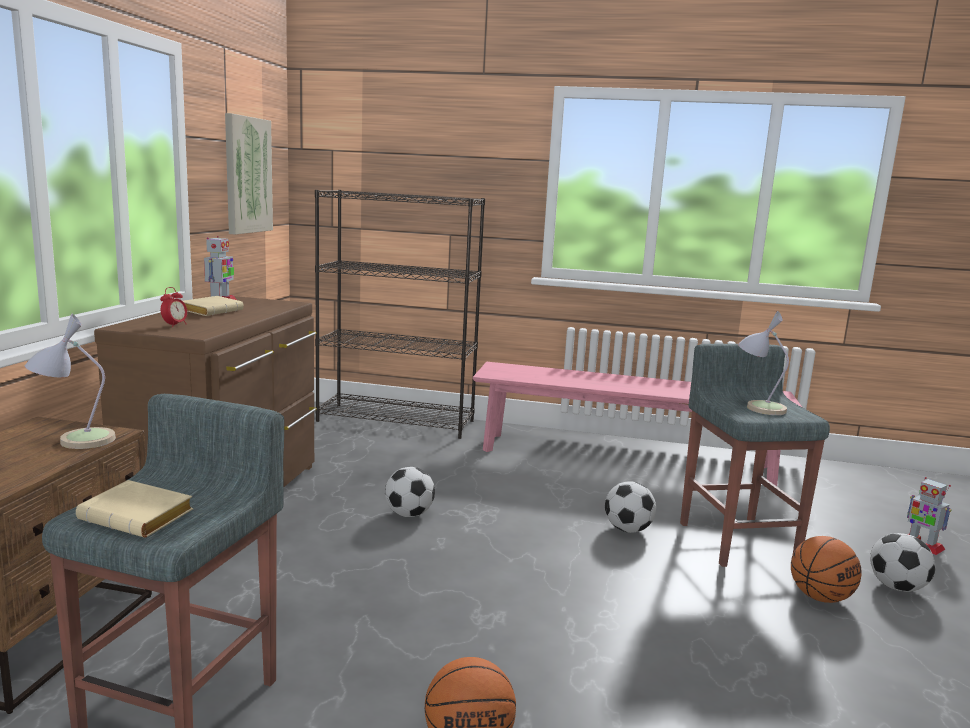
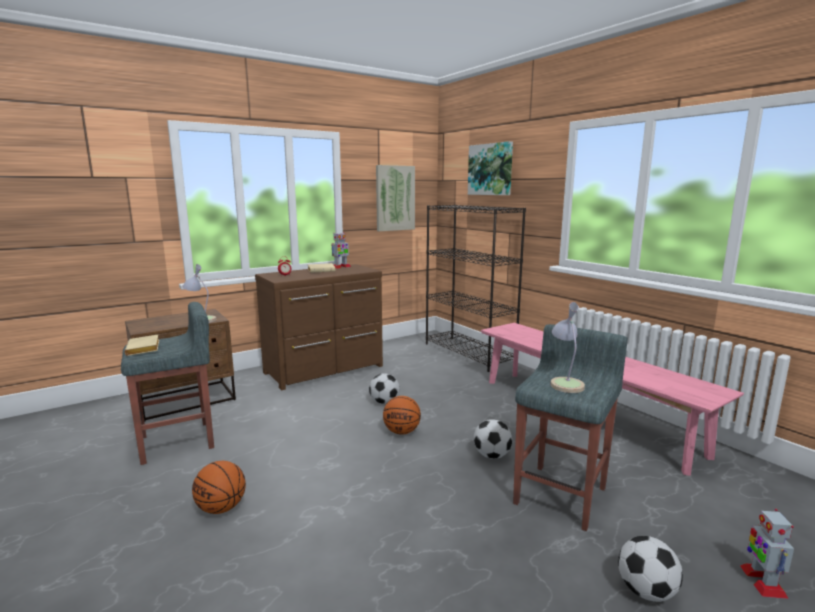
camera: 45 degrees right, 0 degrees up
basketball [791,536,862,603] -> basketball moved to [383,396,421,435]
none -> picture [468,141,513,195]

